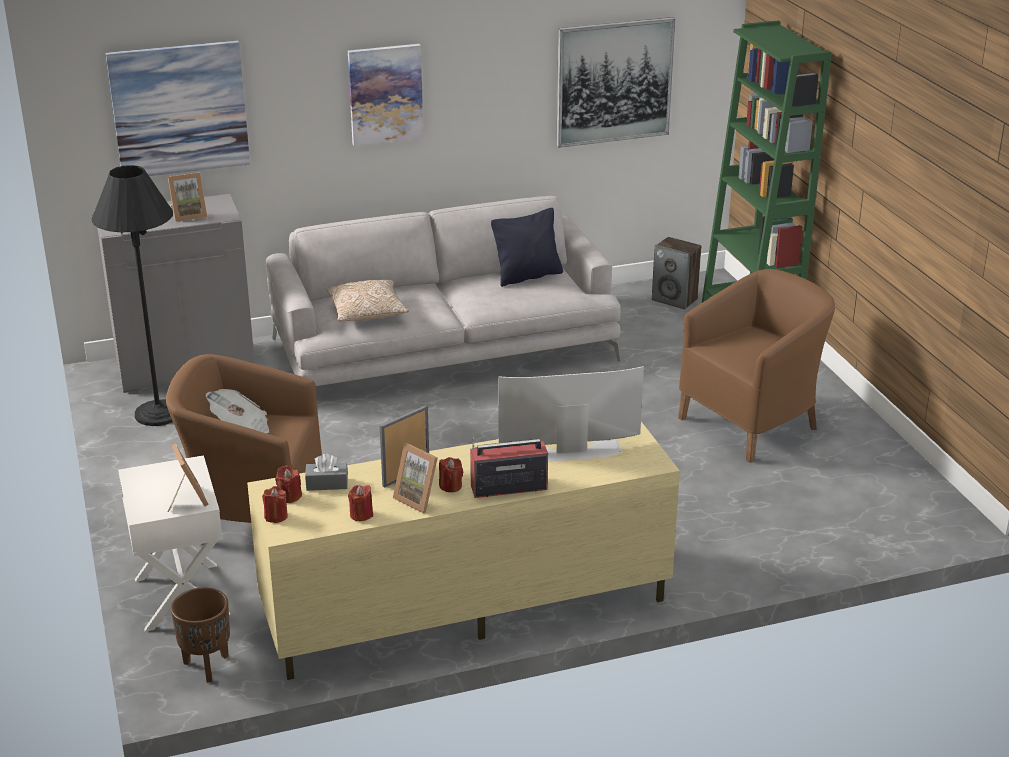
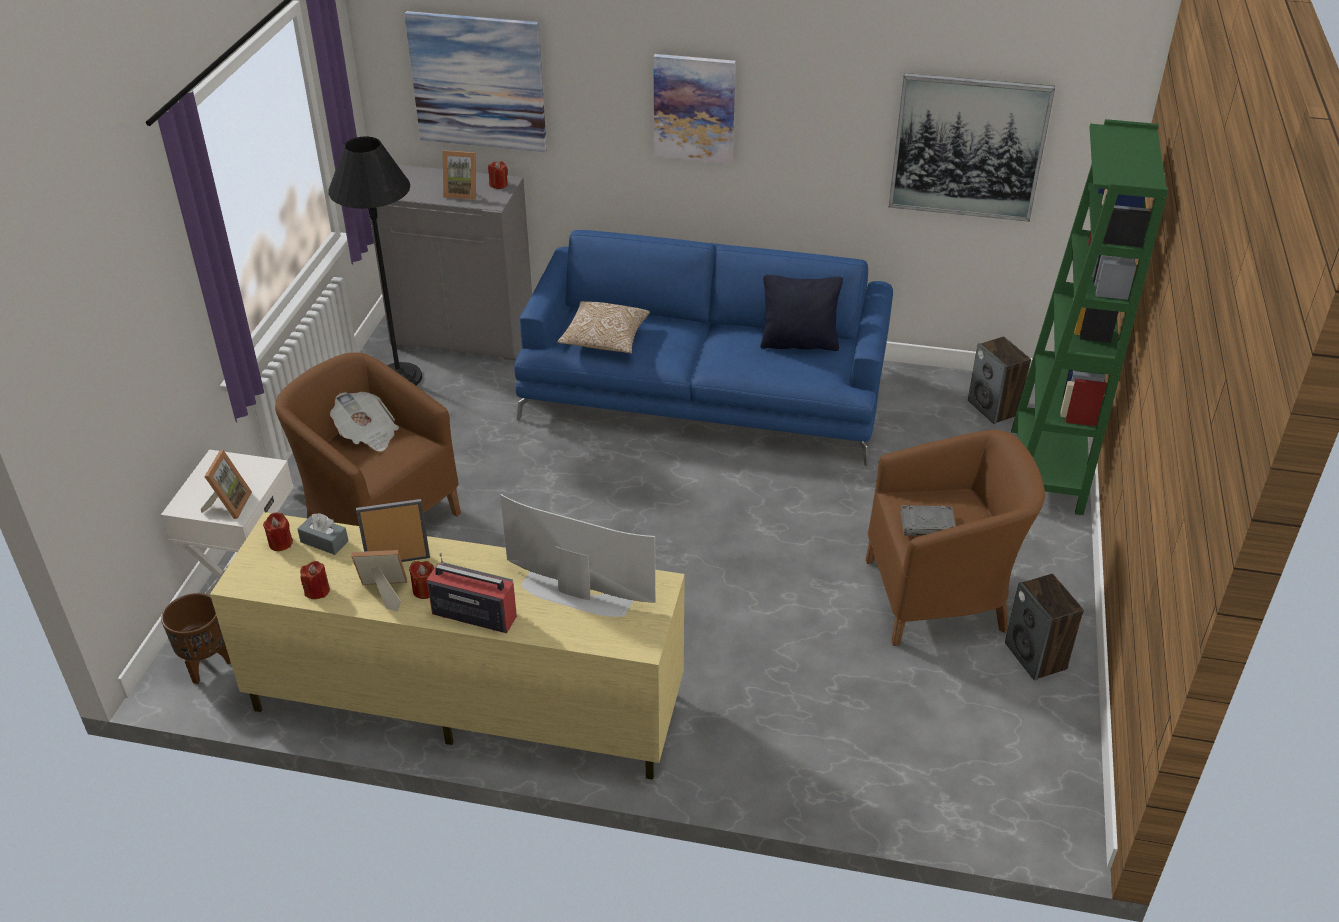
camera: 30 degrees right, 10 degrees up
red candle [262,486,288,523] -> red candle moved to [488,161,508,189]
grey sofa [266,196,621,386] -> blue sofa [514,230,893,467]
picture frame [393,443,438,513] -> picture frame turned 105 degrees clockwise [351,550,407,612]
none -> grey book [900,505,956,536]
none -> speaker [1005,574,1084,680]

